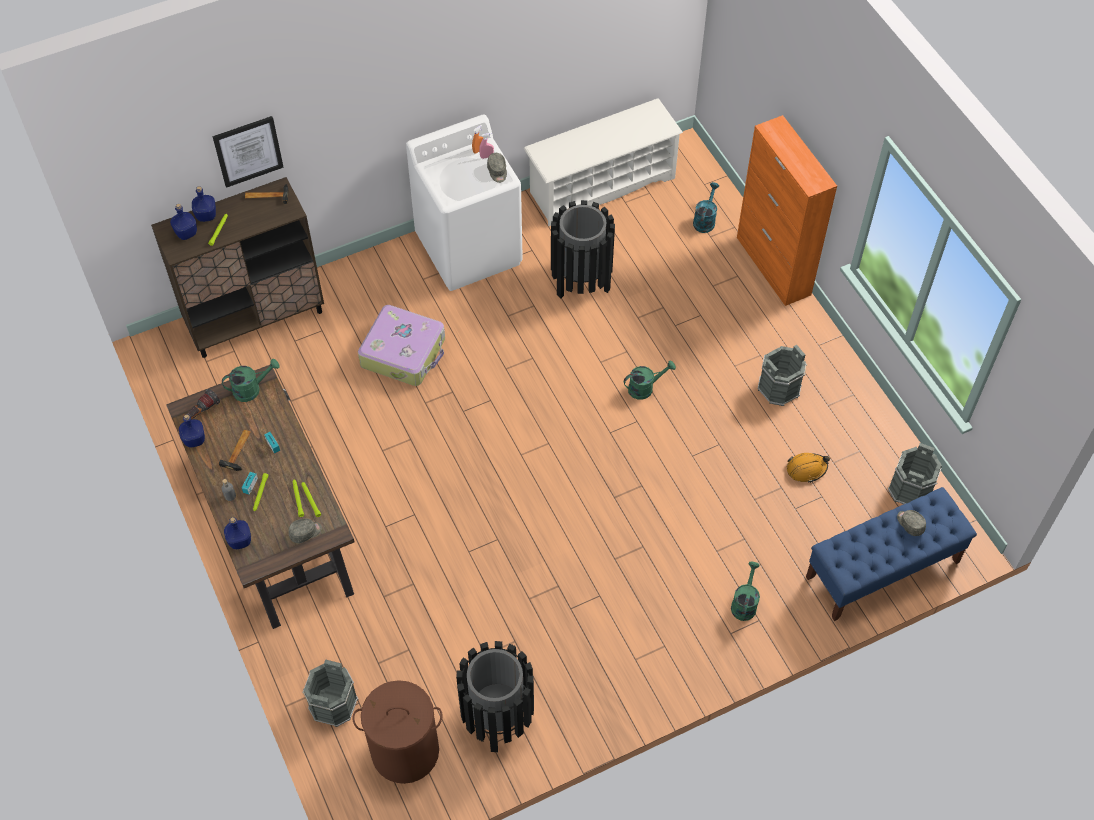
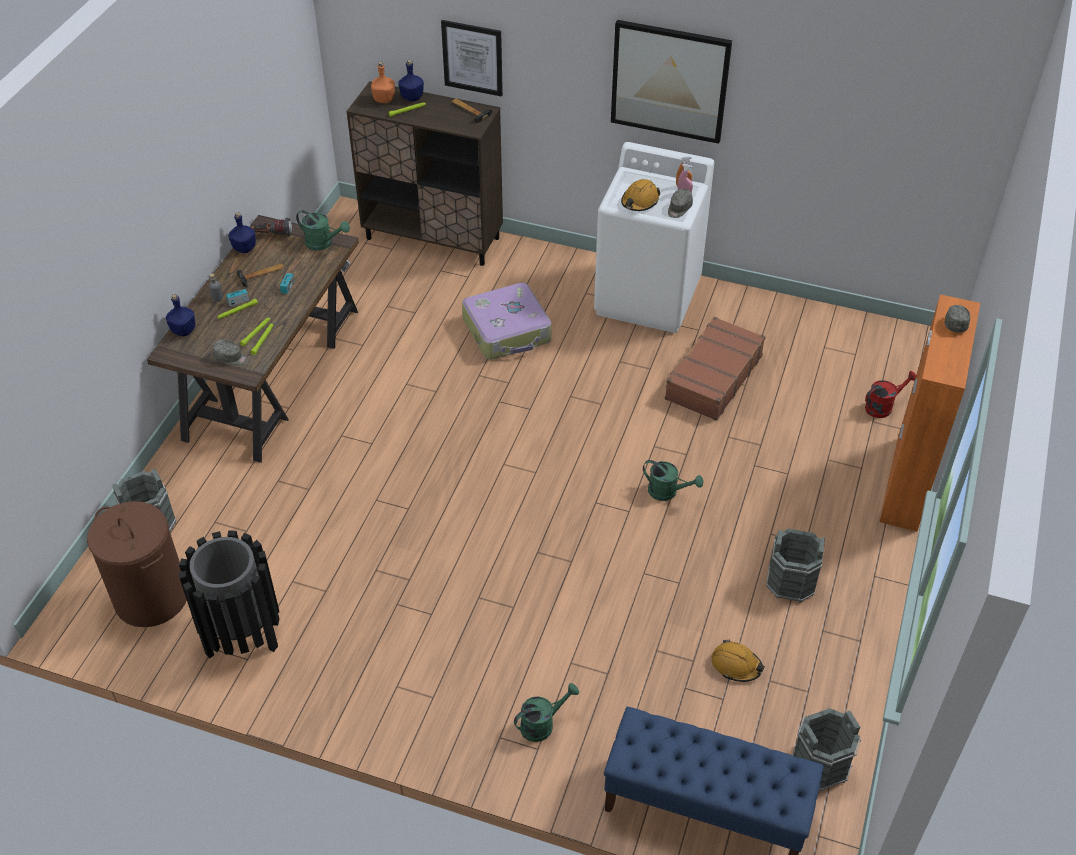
camera: 45 degrees right, 10 degrees down
blue bottle [170,204,197,240] -> orange bottle [371,62,395,103]
white shoe rack [523,99,683,226] -> none
black trash can [551,200,615,298] -> brown suitcase [665,317,765,421]
turquoise watering can [693,182,719,233] -> red watering can [865,371,916,418]
grey cap [897,510,926,536] -> grey cap moved to [945,305,970,333]
none -> picture [611,20,732,144]
none -> orange hard hat [621,179,660,211]

